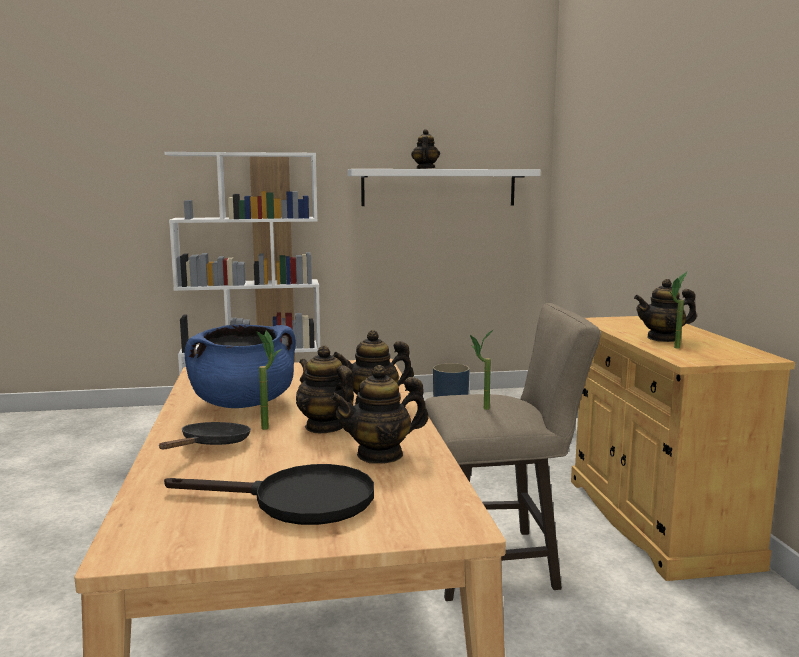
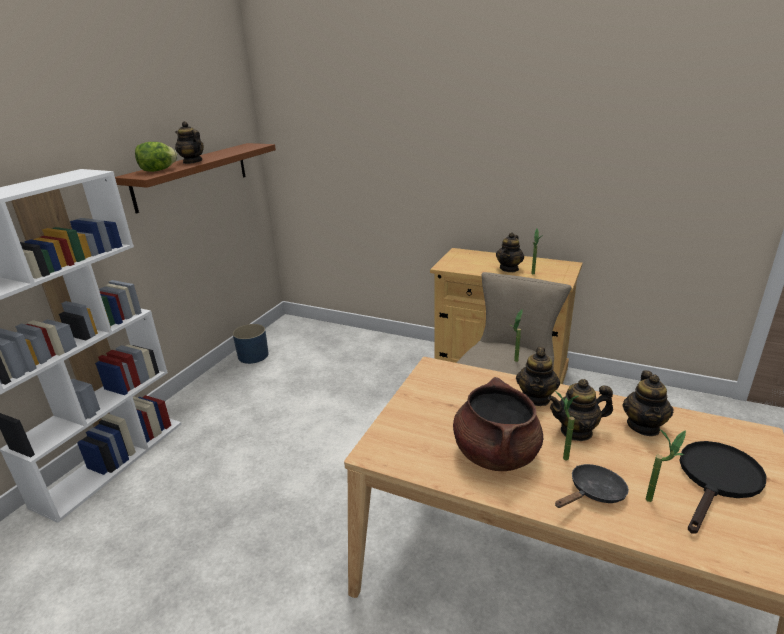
camera: 55 degrees left, 15 degrees up
black frying pan [159,422,251,449] -> black frying pan turned 90 degrees clockwise [555,464,629,508]
blue cooking pot [185,324,296,408] -> brown cooking pot [453,377,543,471]
white shelf [347,169,541,206] -> brown shelf [115,143,276,213]
none -> lettuce [135,142,178,172]
none -> potted plant [646,429,686,502]

